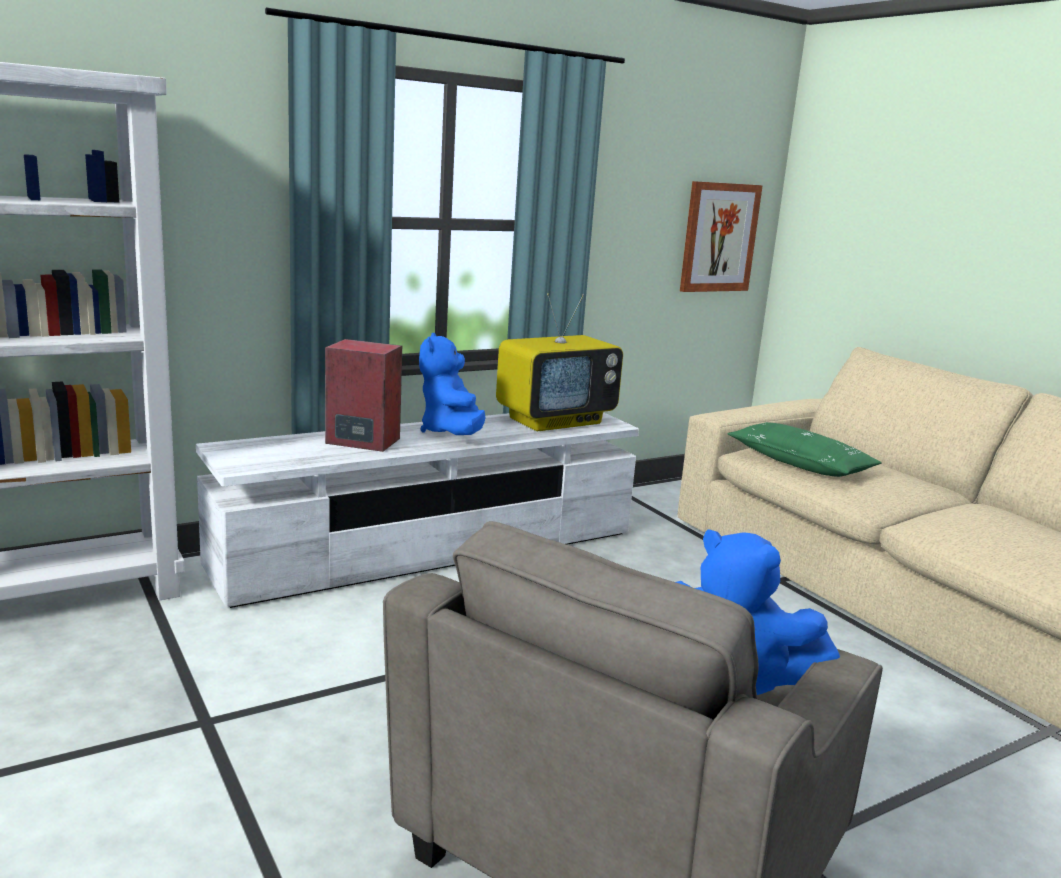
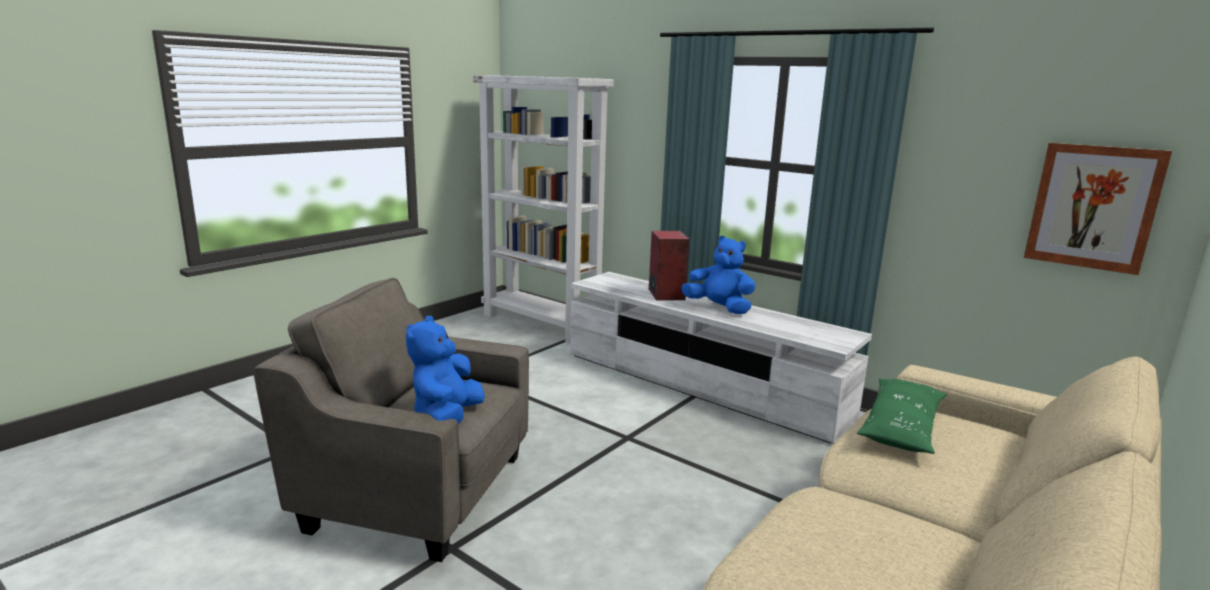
camera: 70 degrees right, 0 degrees up
blue plush toy [419,333,485,435] -> blue plush toy turned 60 degrees clockwise [681,236,756,314]
television [496,293,623,431] -> none

